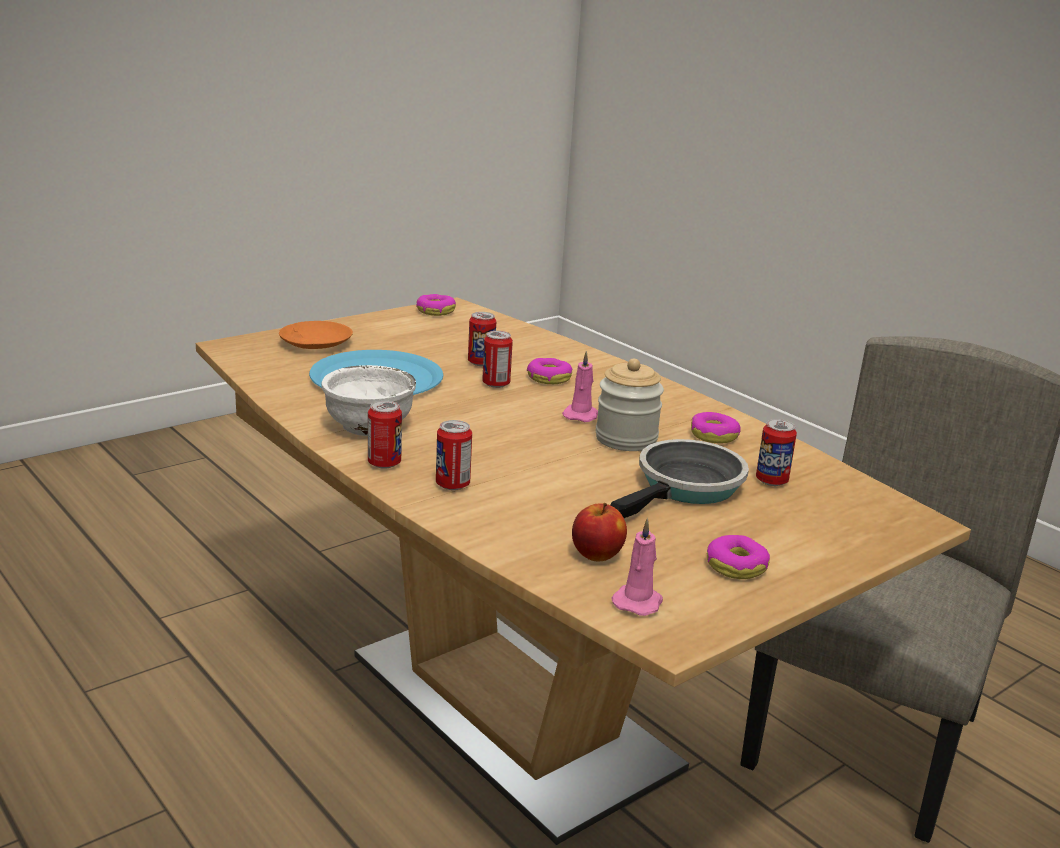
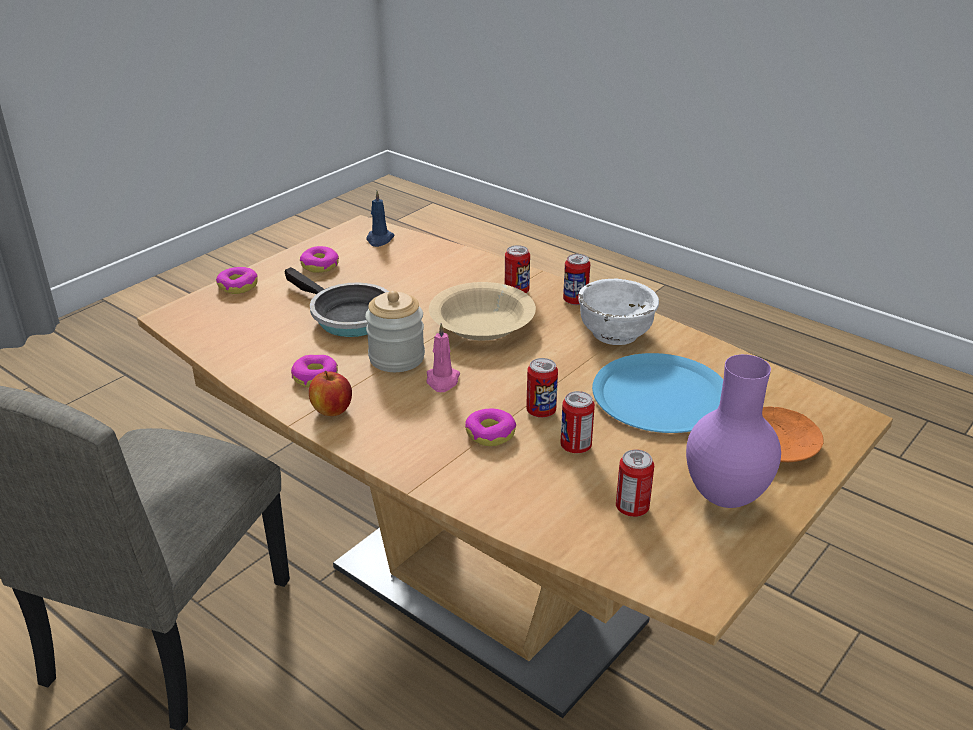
camera: 170 degrees right, 10 degrees up
donut [416,294,456,316] -> donut moved to [216,267,258,294]
apple [572,503,627,561] -> apple moved to [309,371,352,416]
frying pan [610,439,749,518] -> frying pan turned 75 degrees counterclockwise [285,267,389,337]
pink candle [612,518,663,616] -> blue candle [366,191,395,247]
can [756,419,797,486] -> can moved to [616,450,654,517]
none -> beige bowl [429,282,536,340]
none -> purple vase [686,354,781,508]

